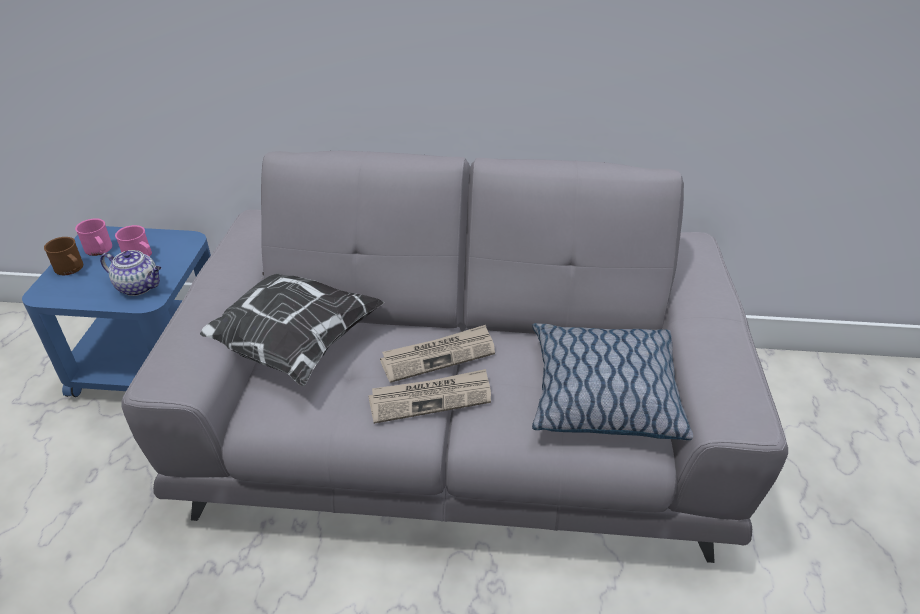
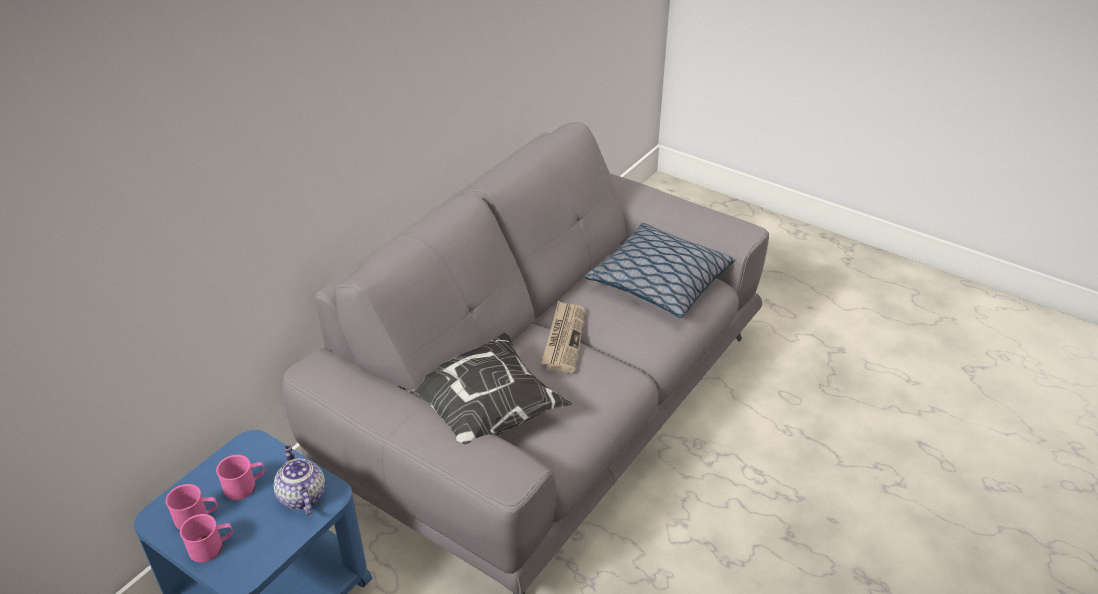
camera: 60 degrees left, 0 degrees up
brown mug [44,237,83,275] -> pink mug [180,514,233,563]
teapot [100,250,161,296] -> teapot turned 75 degrees counterclockwise [273,445,325,515]
newspaper [368,369,491,424] -> none

